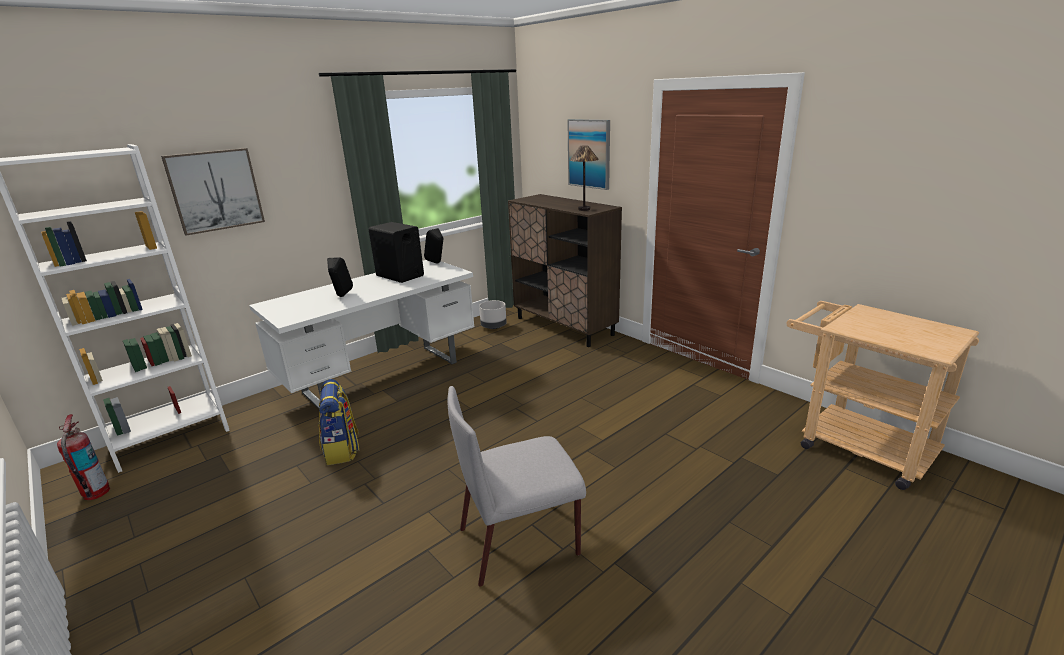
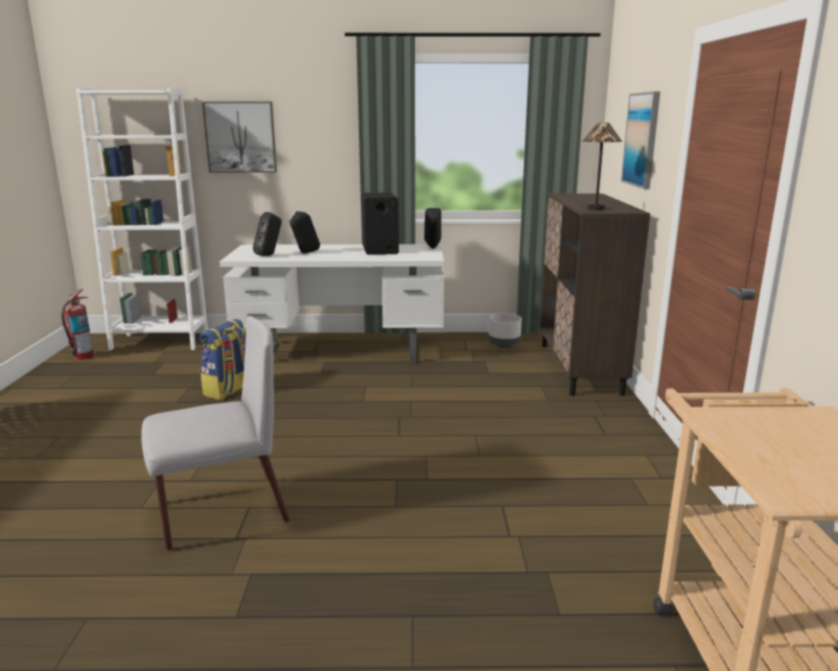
camera: 40 degrees right, 5 degrees down
grey chair [447,386,586,587] -> grey chair turned 135 degrees clockwise [142,316,290,551]
none -> black speaker [253,212,282,256]

